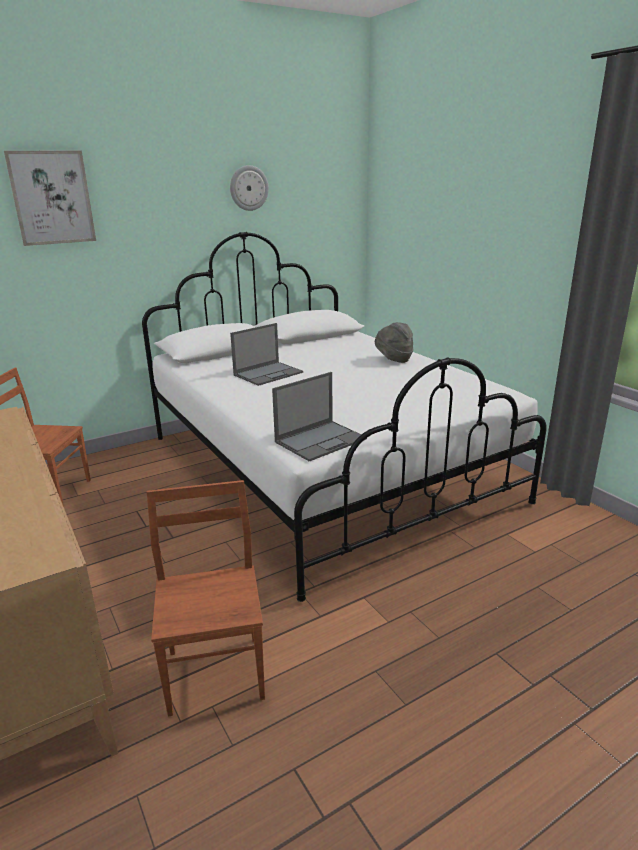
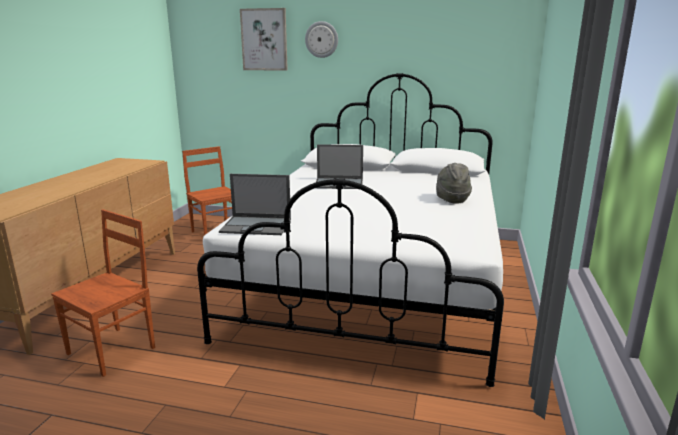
camera: 45 degrees right, 5 degrees down
wall clock [230,165,269,211] -> wall clock moved to [305,21,338,58]

